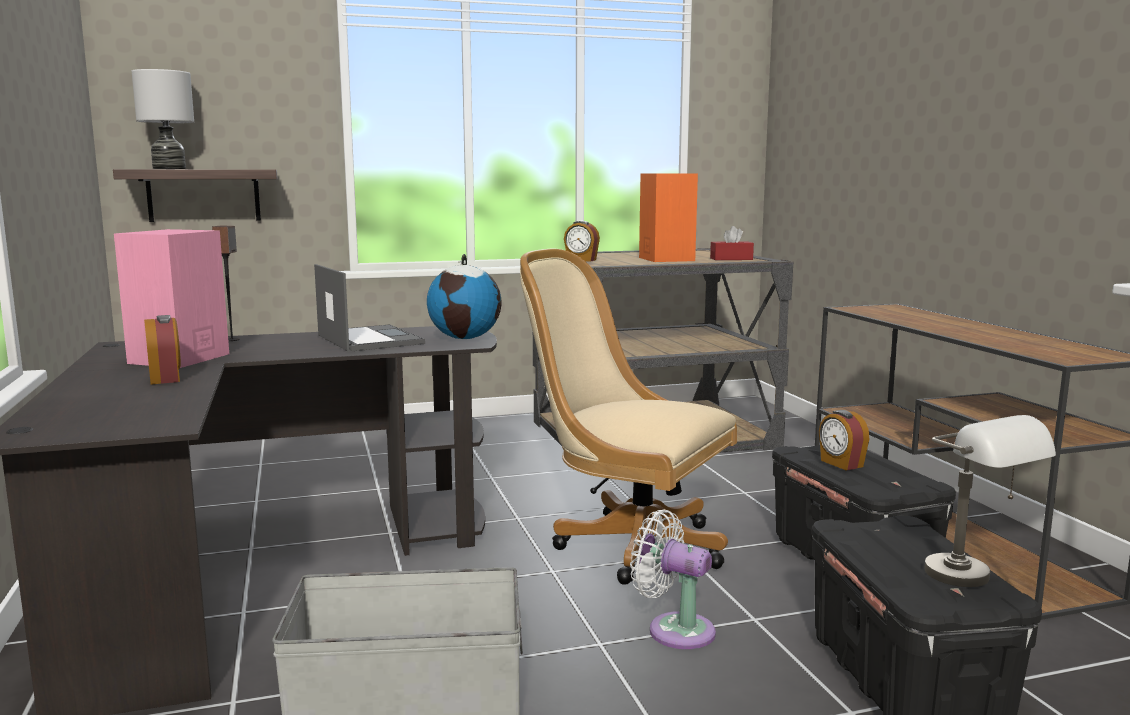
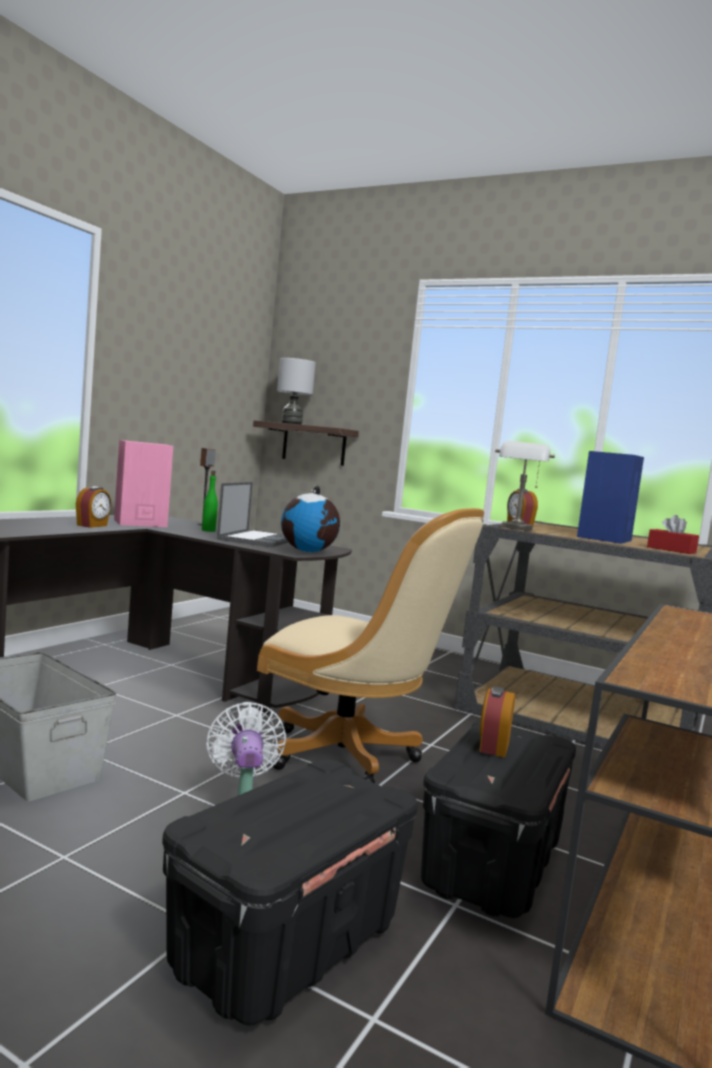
camera: 45 degrees right, 5 degrees down
beige office chair [520,249,737,585] -> beige office chair turned 135 degrees clockwise [257,508,484,783]
orange speaker [639,173,698,262] -> blue speaker [577,451,644,544]
grey table lamp [925,415,1056,587] -> grey table lamp moved to [495,441,555,530]
none -> green bottle [202,470,218,532]

